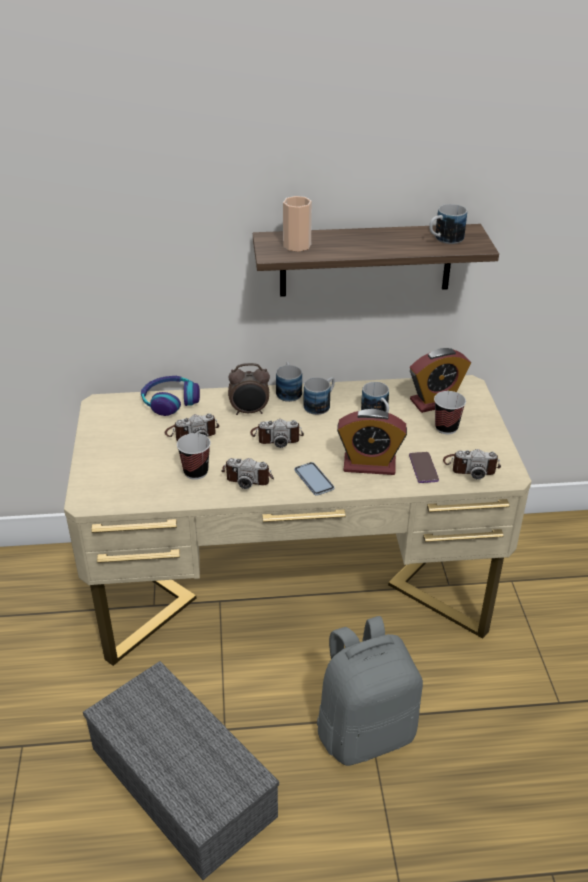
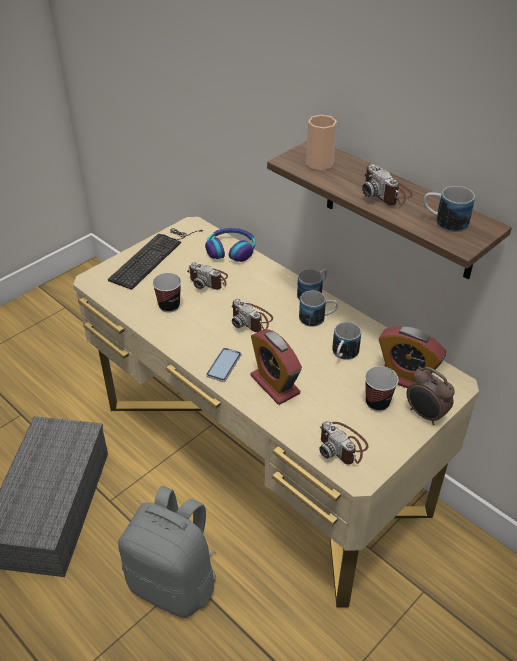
camera: 50 degrees right, 5 degrees up
camera [221,458,274,489] -> camera moved to [362,164,413,205]
alarm clock [228,363,270,415] -> alarm clock moved to [407,367,455,425]
phone [409,452,439,483] -> none
none -> keyboard [108,228,203,290]

